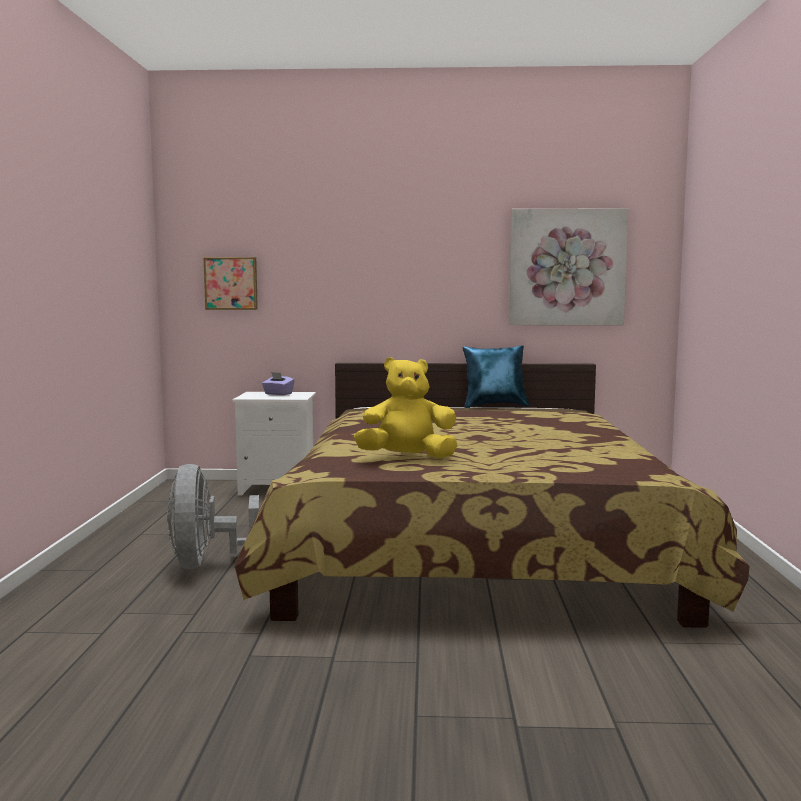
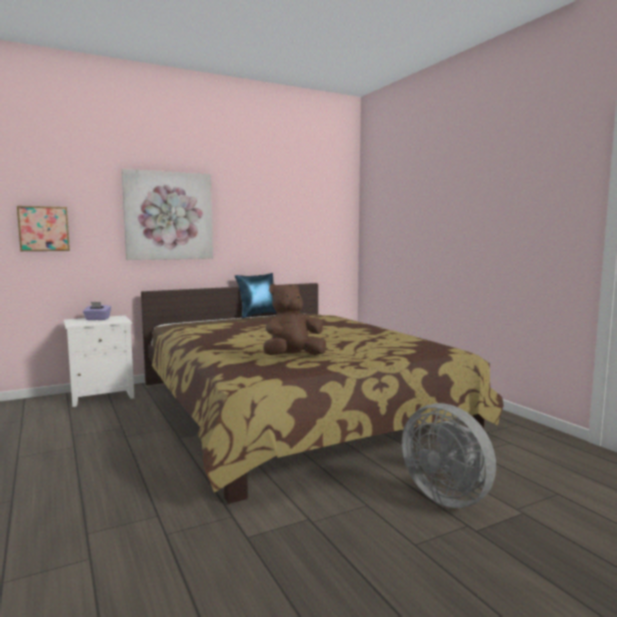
camera: 30 degrees left, 0 degrees up
grey fan [167,464,259,569] -> grey fan moved to [402,403,496,508]
yellow plush toy [354,357,458,458] -> brown plush toy [263,284,326,355]
picture [509,208,629,325] -> picture moved to [122,169,213,260]

